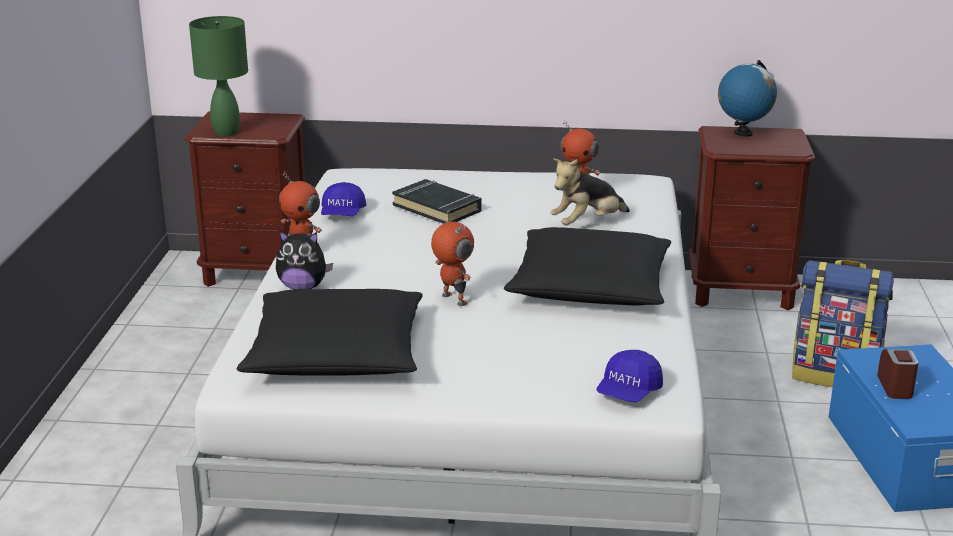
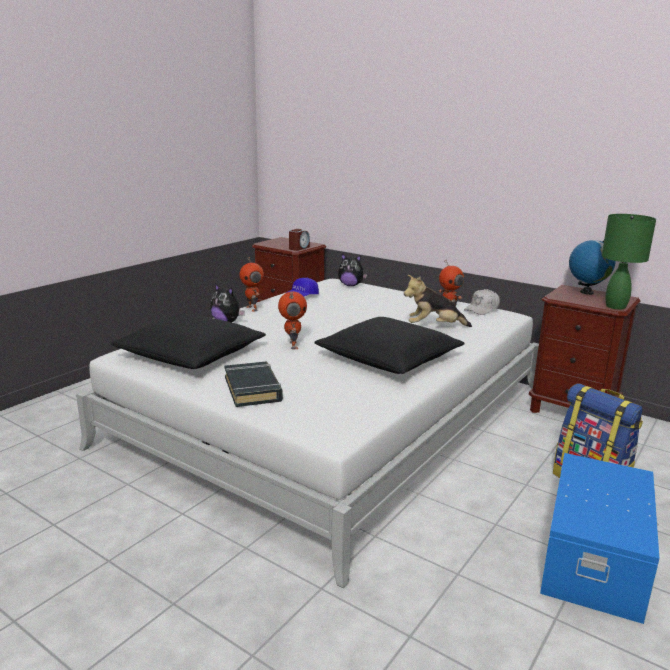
camera: 30 degrees right, 5 degrees down
green table lamp [189,16,248,136] -> green table lamp moved to [602,214,656,310]
black book [392,179,481,224] -> black book moved to [224,361,283,407]
blue cap [596,350,663,402] -> none
alarm clock [877,349,918,399] -> alarm clock moved to [289,229,310,251]
none -> plush toy [338,254,367,286]
none -> white cap [464,289,500,315]

